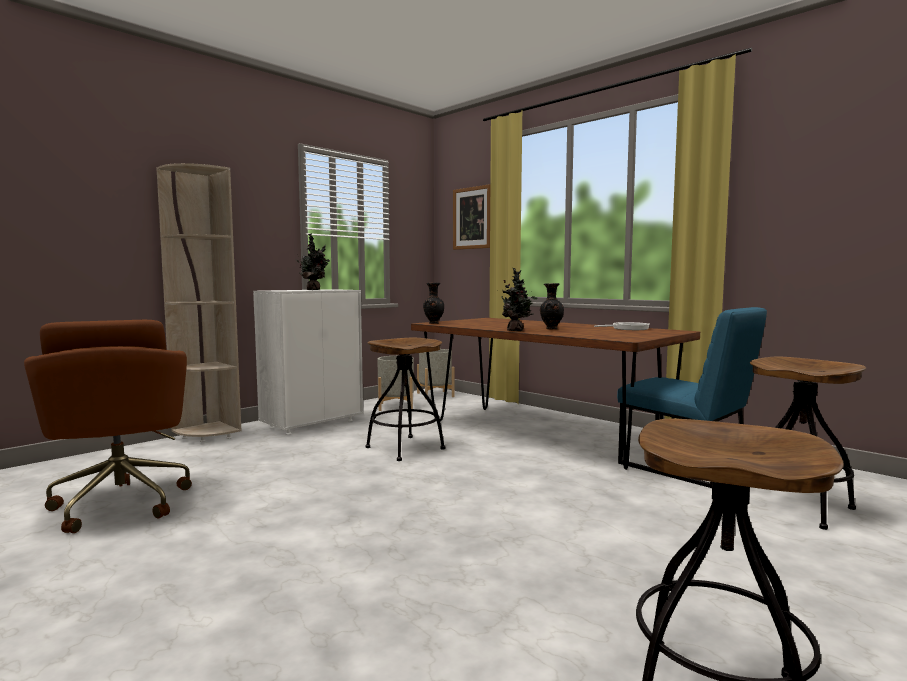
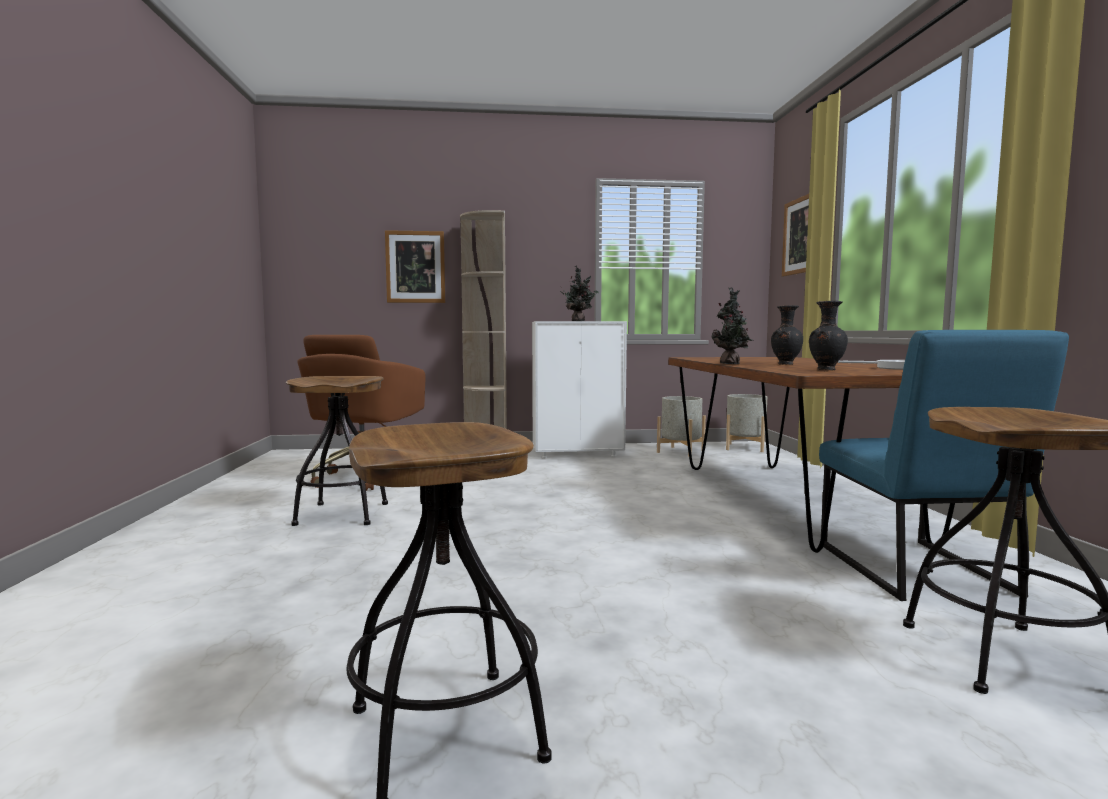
camera: 40 degrees right, 0 degrees up
brown stool [365,338,445,461] -> brown stool moved to [286,376,388,526]
black vase [423,283,444,324] -> black vase moved to [809,301,848,371]
none -> picture [385,230,445,303]

